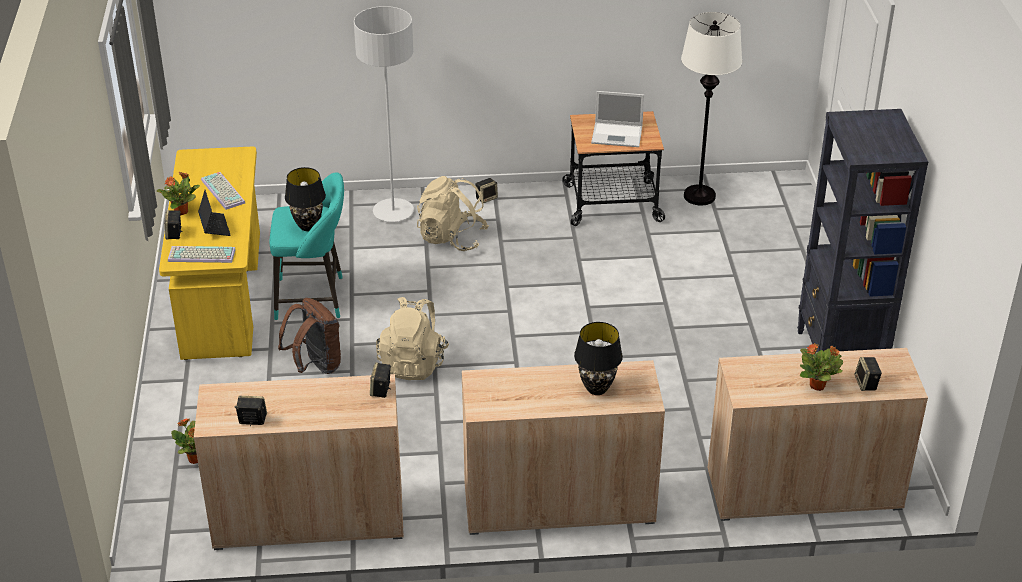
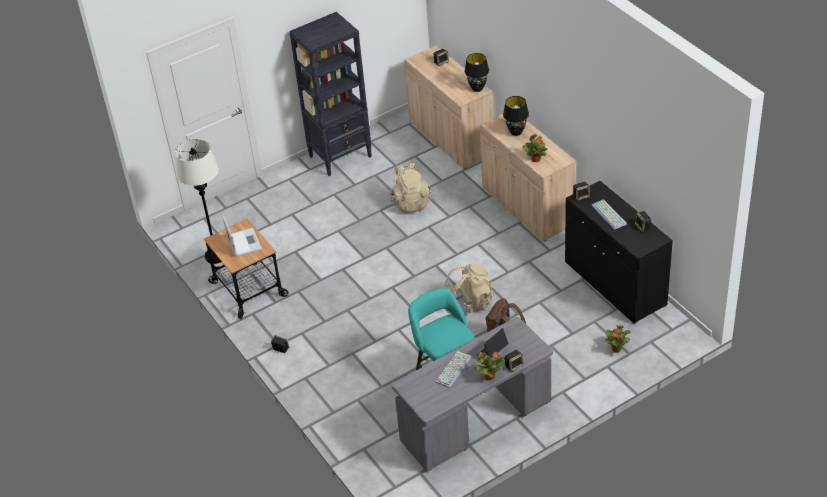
camera: 115 degrees left, 5 degrees up
yellow desk [159,147,260,360] -> grey desk [392,317,553,472]
keyboard [168,246,236,263] -> keyboard moved to [591,199,627,230]
beige cabinet [194,374,404,550] -> black cabinet [565,181,673,324]
black table lamp [285,167,326,231] -> black table lamp moved to [464,53,489,92]
grey floor lamp [354,6,414,222] -> none
beige backpack [417,176,489,251] -> beige backpack moved to [389,163,431,213]
potted plant [800,343,843,391] -> potted plant moved to [523,134,548,162]

